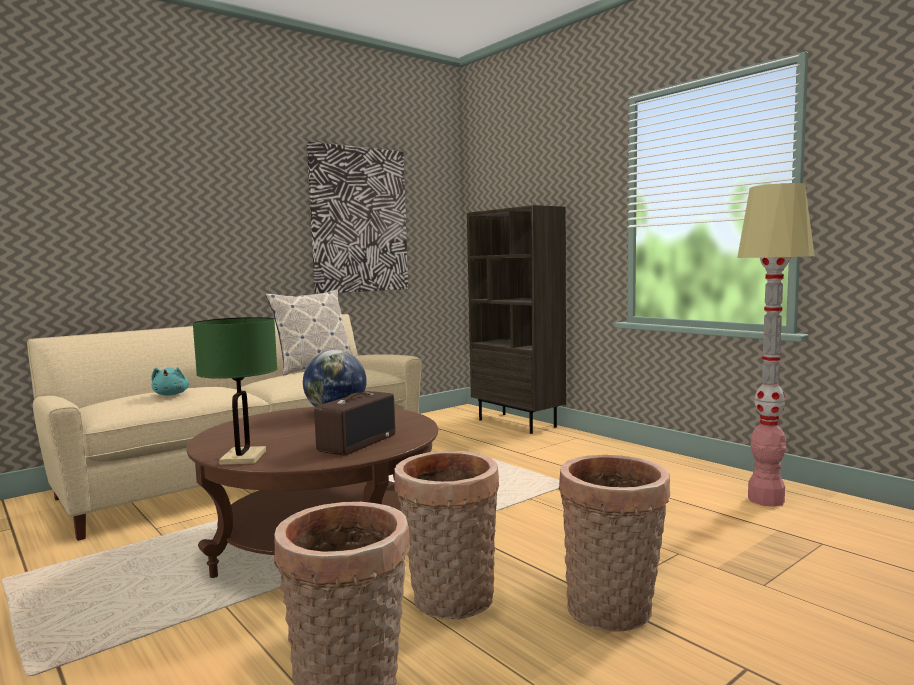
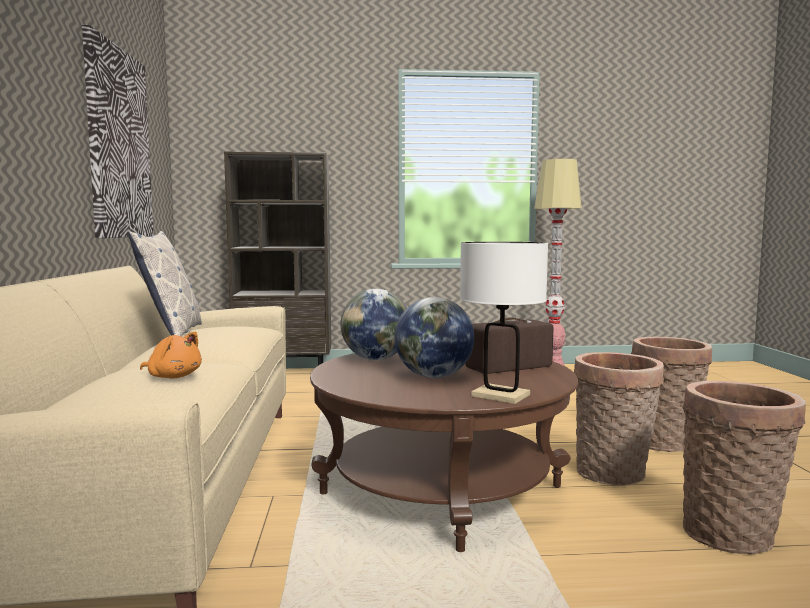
camera: 55 degrees left, 0 degrees up
turquoise plush toy [151,367,189,396] -> orange plush toy [140,332,202,378]
green table lamp [193,317,278,465] -> white table lamp [460,242,548,404]
radio [314,391,395,455] -> radio turned 90 degrees counterclockwise [465,318,553,374]
none -> globe [395,297,474,378]

